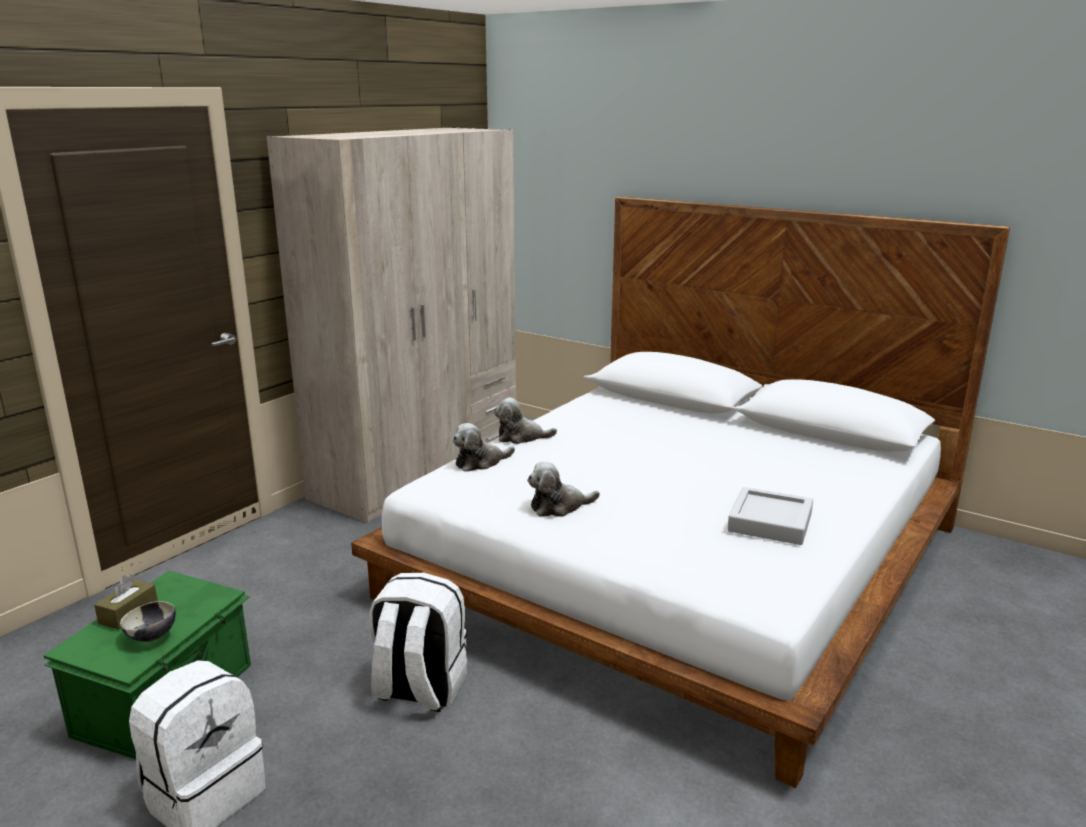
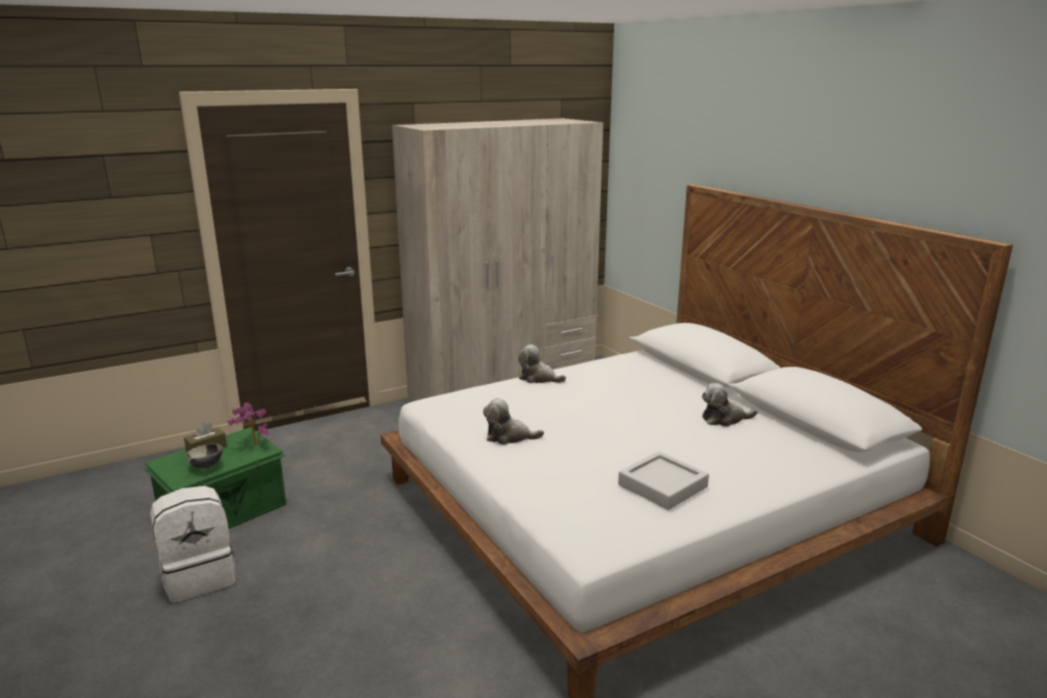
camera: 25 degrees right, 0 degrees up
white backpack [369,573,467,712] -> none
plush toy [452,423,515,472] -> plush toy moved to [702,383,758,427]
none -> potted plant [228,402,269,445]

